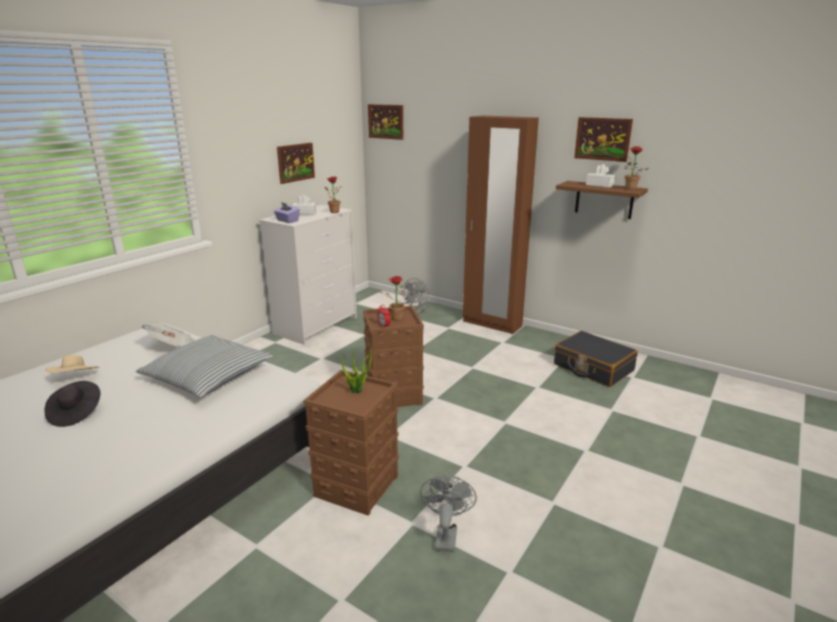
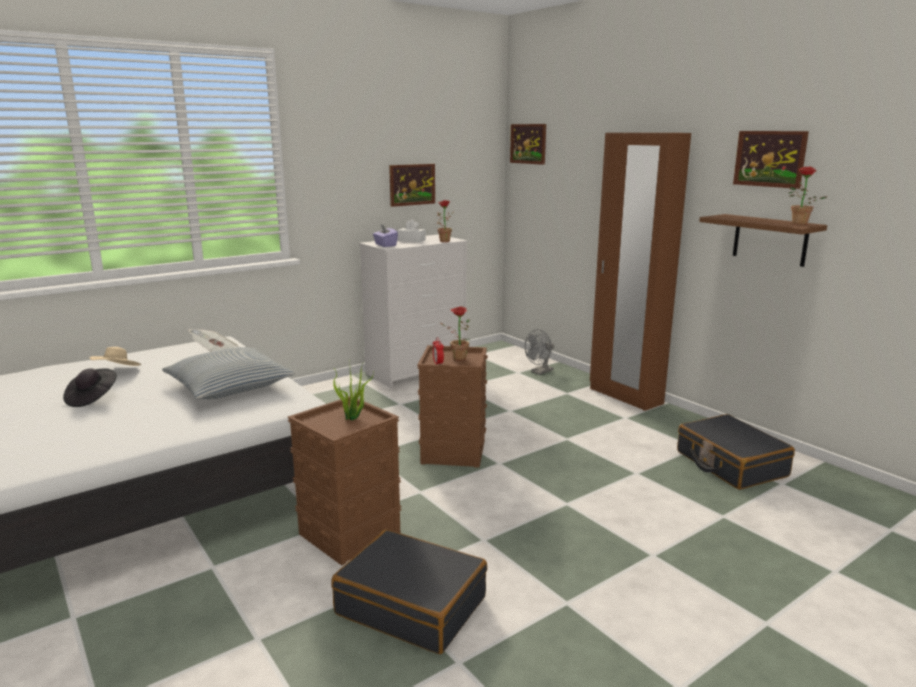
camera: 20 degrees right, 5 degrees down
grey fan [420,475,477,552] -> black suitcase [332,529,487,654]
white tissue box [586,164,615,188] -> none

